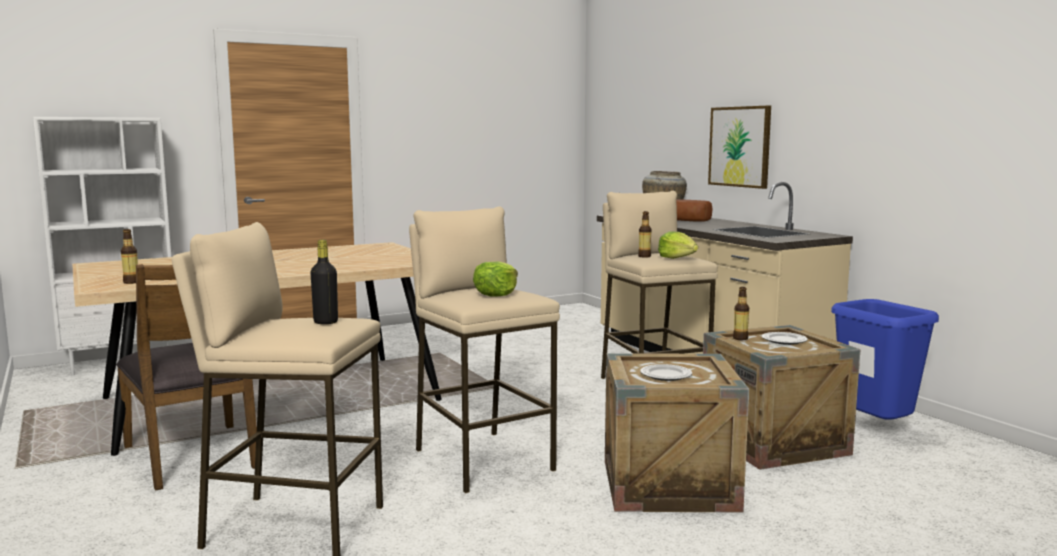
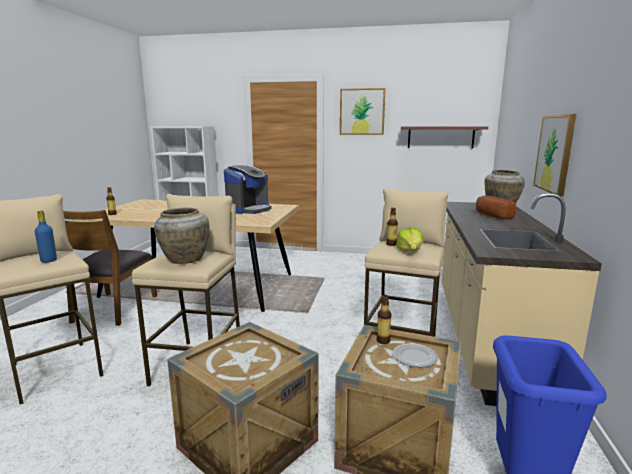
camera: 40 degrees right, 5 degrees up
black bottle [310,240,338,324] -> blue bottle [35,211,57,263]
lettuce [473,261,518,297] -> beige vase [154,208,209,264]
plate [640,364,692,381] -> none
none -> coffee machine [224,165,272,214]
none -> picture [340,88,386,135]
none -> shelf [401,126,488,149]

